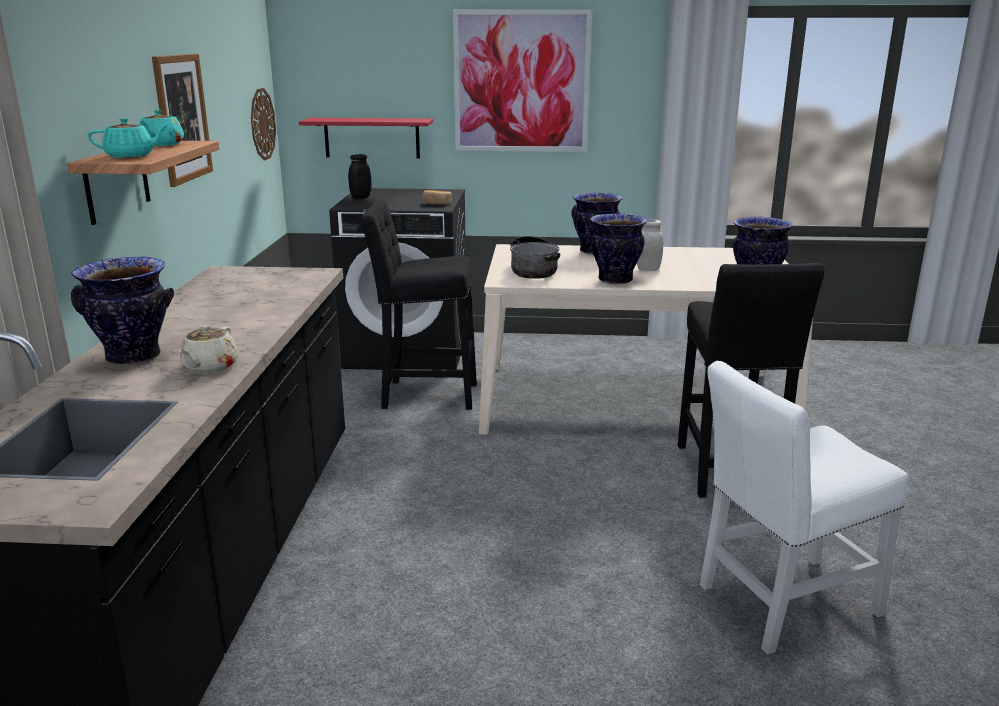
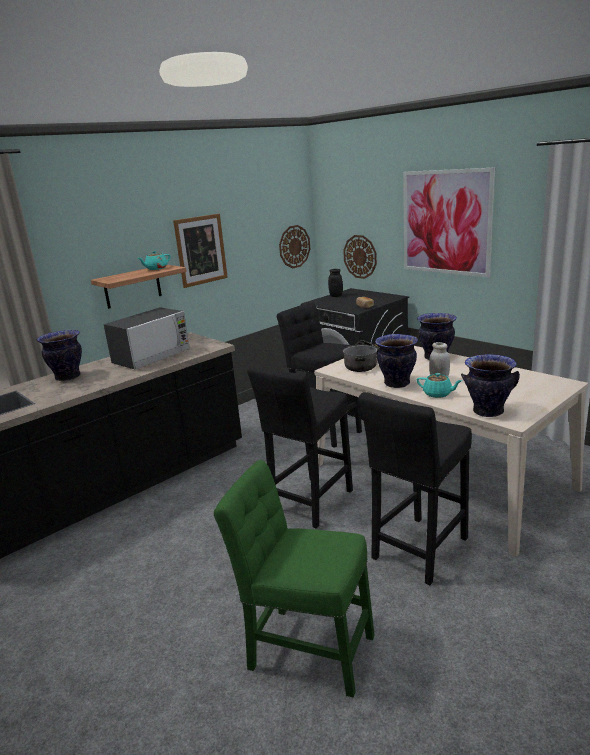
camera: 45 degrees right, 0 degrees up
turquoise teapot [87,118,168,158] -> turquoise teapot moved to [417,373,462,398]
beige teapot [179,325,238,373] -> none
red shelf [299,118,433,158] -> wall clock [343,235,377,279]
white chair [700,361,909,654] -> green chair [214,460,375,697]
none -> microwave [103,307,190,370]
none -> black stool [247,365,353,529]

